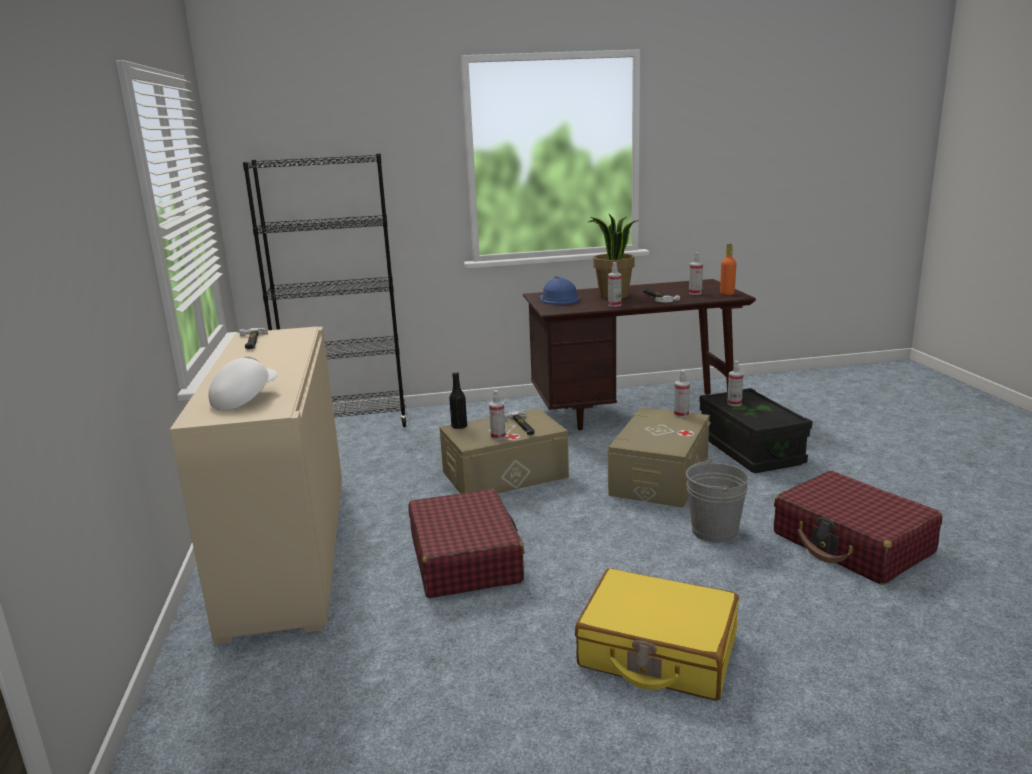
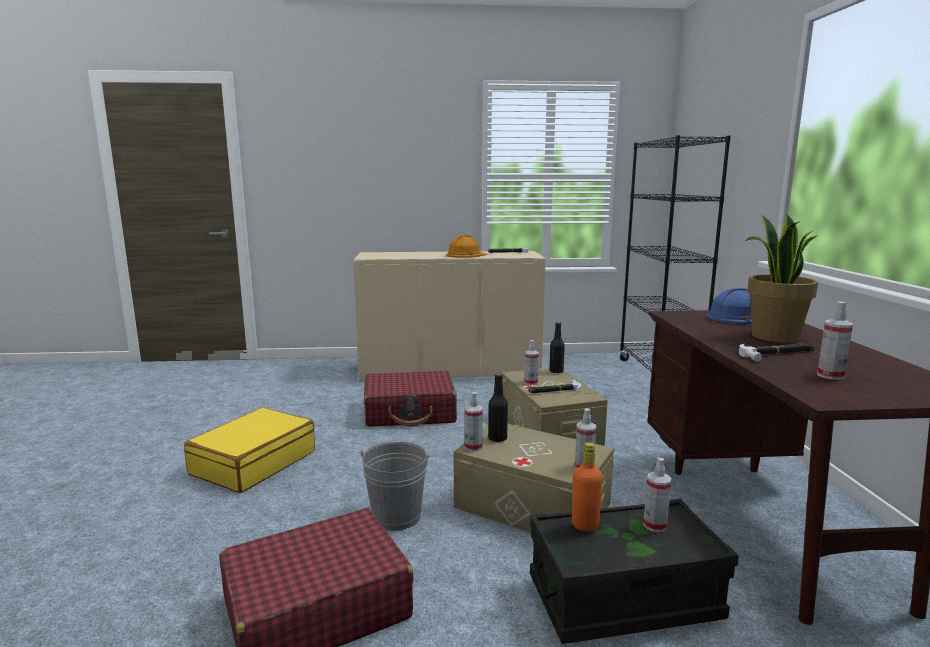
camera: 95 degrees right, 5 degrees down
white cap [208,357,277,411] -> none
spray bottle [608,262,622,307] -> spray bottle moved to [465,392,483,451]
orange bottle [720,244,736,295] -> orange bottle moved to [572,442,603,531]
none -> orange hard hat [446,235,488,258]
none -> black bottle [488,373,508,442]

